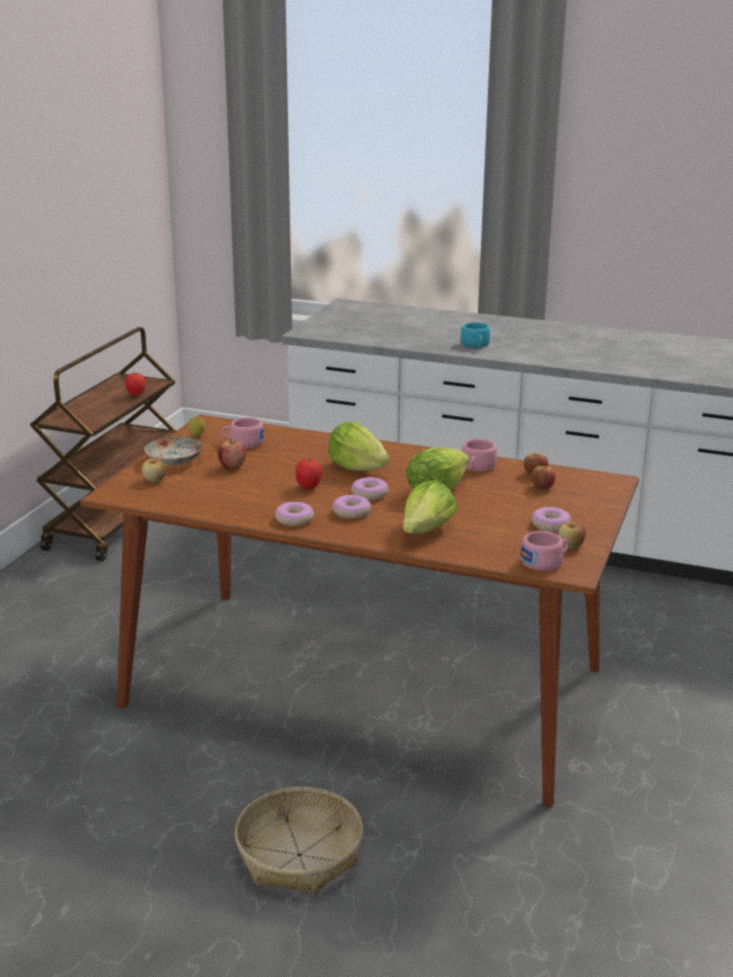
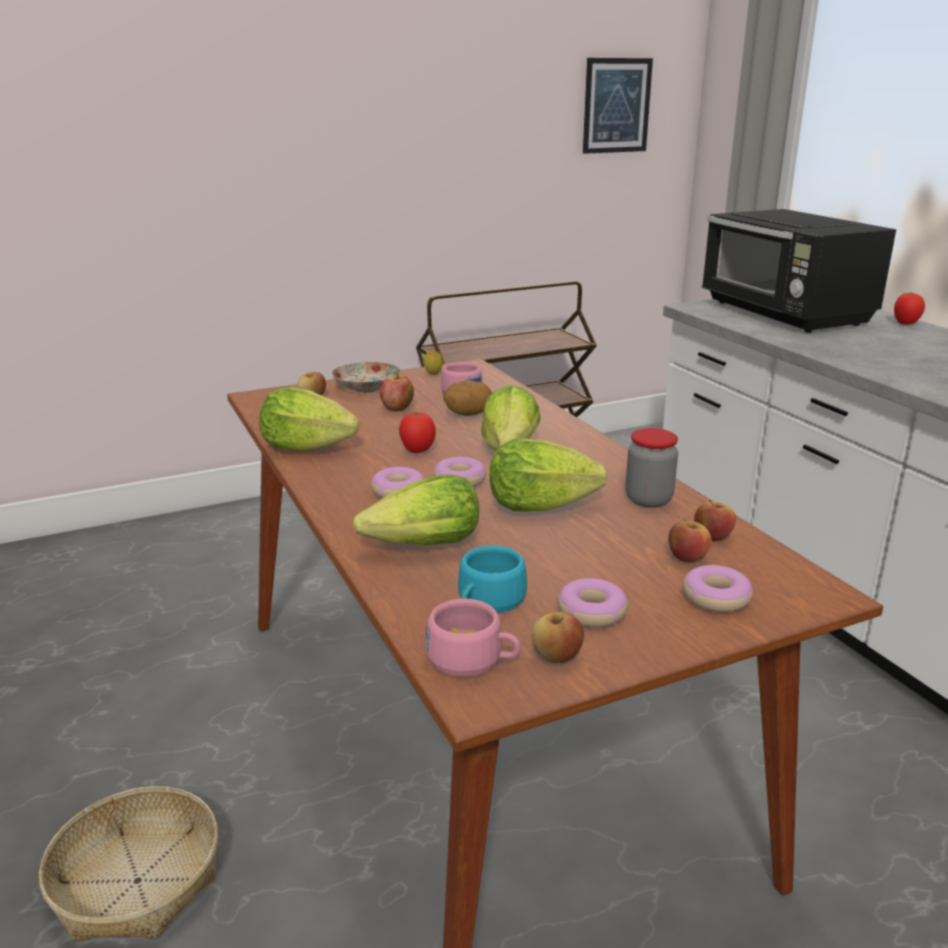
camera: 45 degrees right, 0 degrees up
tomato [125,373,146,396] -> tomato moved to [894,293,925,325]
donut [275,502,315,526] -> donut moved to [683,565,753,612]
turquoise cup [460,322,490,348] -> turquoise cup moved to [458,545,527,613]
pink cup [462,439,497,471] -> jar [626,428,678,508]
none -> lettuce [259,387,359,451]
none -> potato [443,380,492,416]
none -> picture [583,58,653,154]
none -> black microwave [702,209,896,333]

